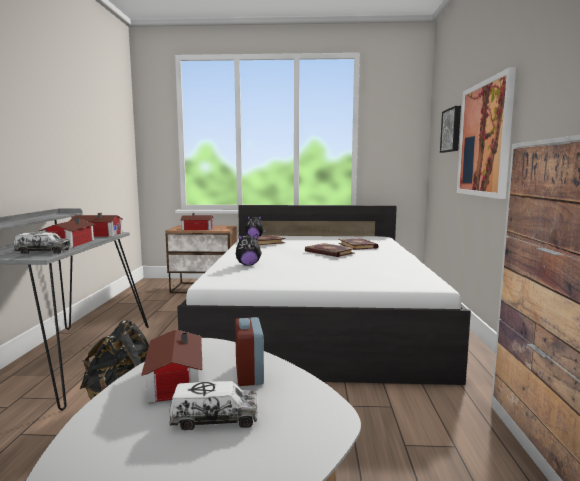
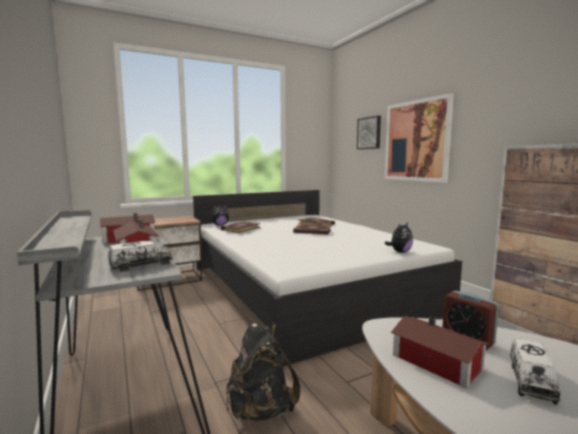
camera: 30 degrees left, 0 degrees up
toy truck [169,381,258,430] -> toy truck turned 150 degrees clockwise [510,338,561,405]
toy house [181,213,213,230] -> none
plush toy [236,233,262,266] -> plush toy moved to [385,223,413,253]

